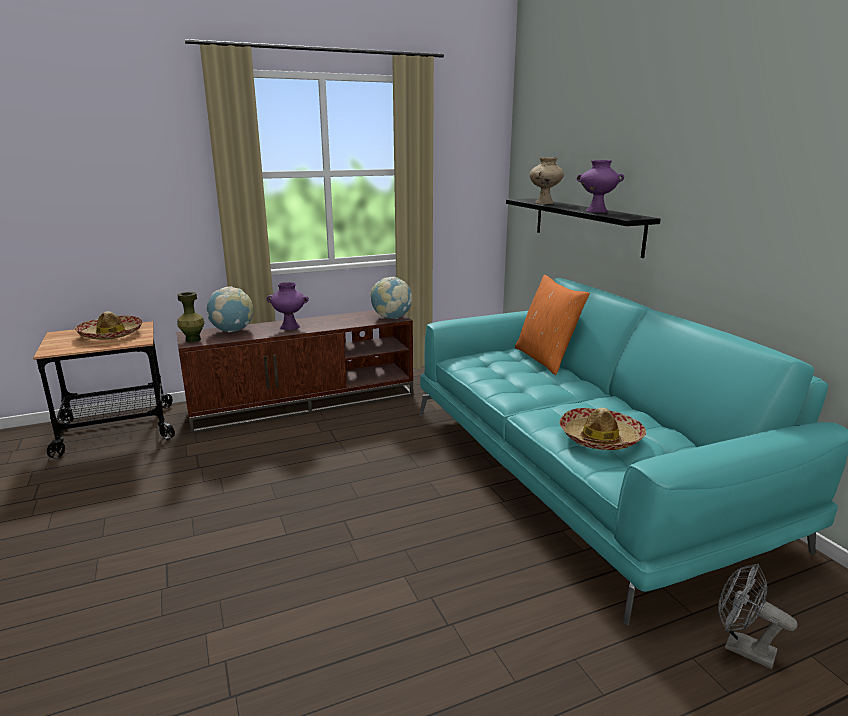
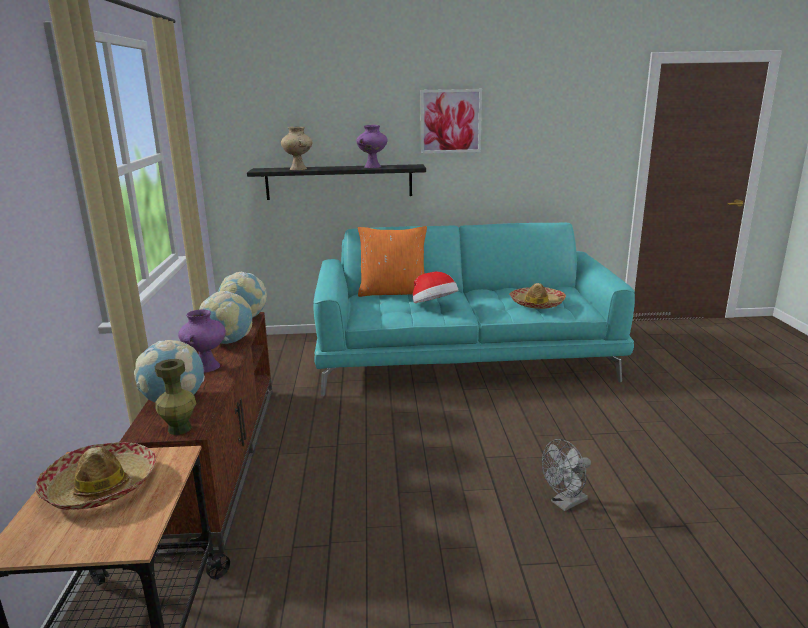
camera: 70 degrees left, 0 degrees up
grey fan [718,564,797,669] -> grey fan moved to [542,439,591,511]
none -> globe [199,291,252,344]
none -> hat [413,272,458,303]
none -> picture [420,89,482,153]

